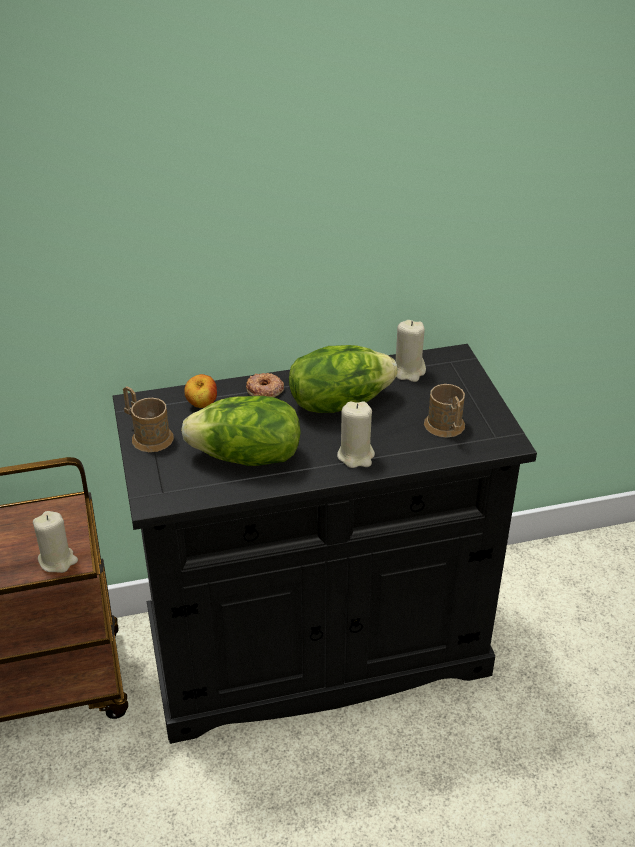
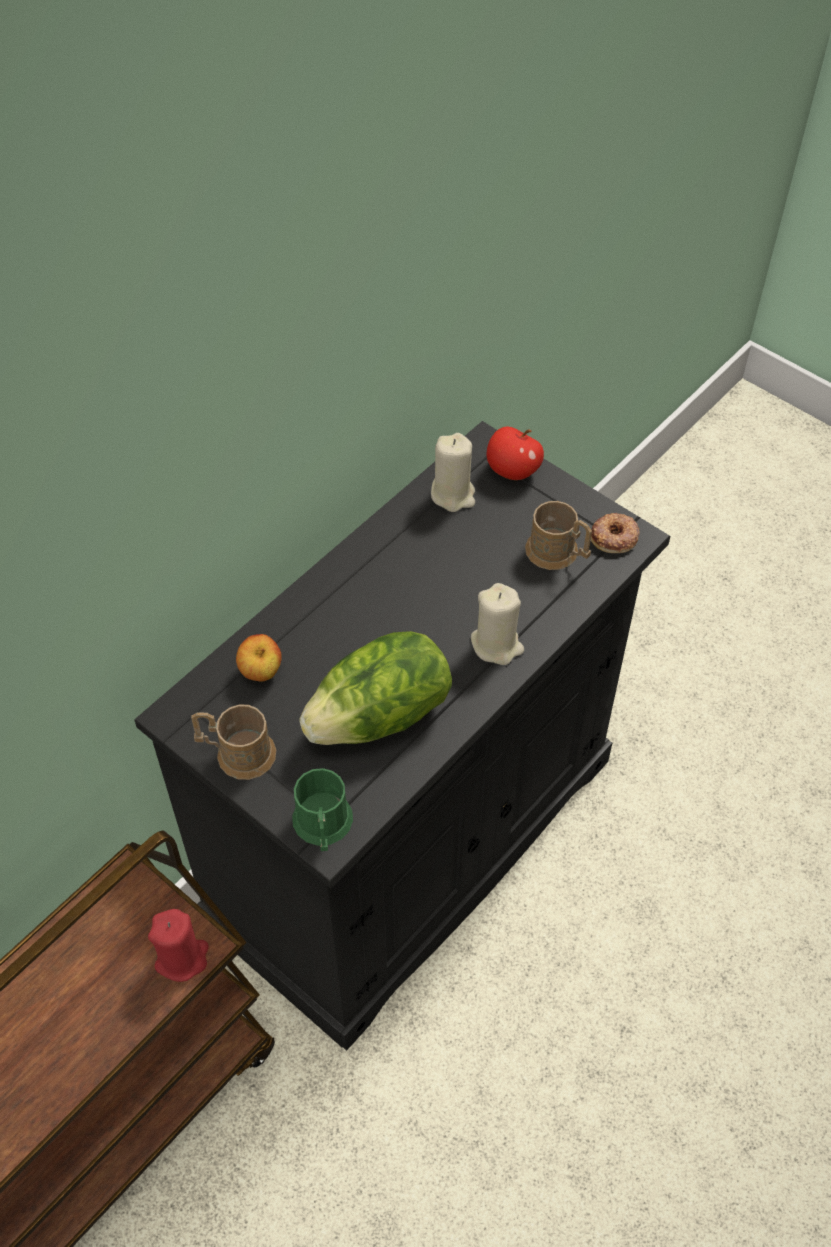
camera: 35 degrees left, 15 degrees up
beige candle [33,511,78,573] -> red candle [148,909,209,982]
donut [246,373,284,397] -> donut moved to [591,513,640,553]
lettuce [289,345,398,413] -> none
none -> green mug [292,768,353,851]
none -> apple [487,427,544,480]

